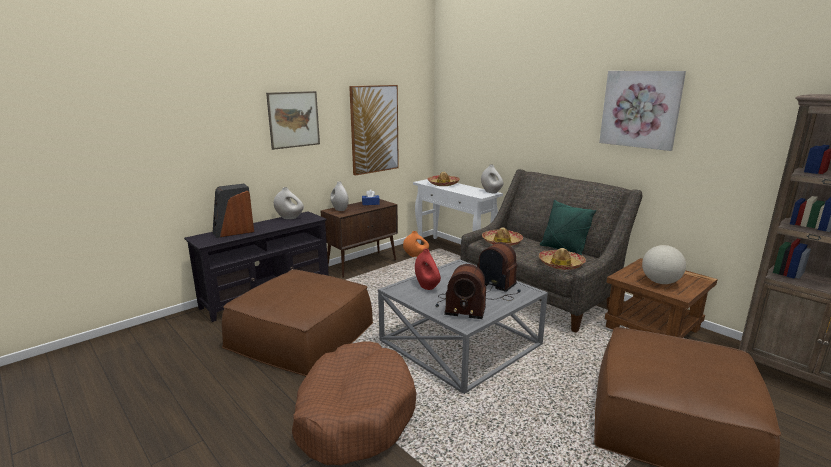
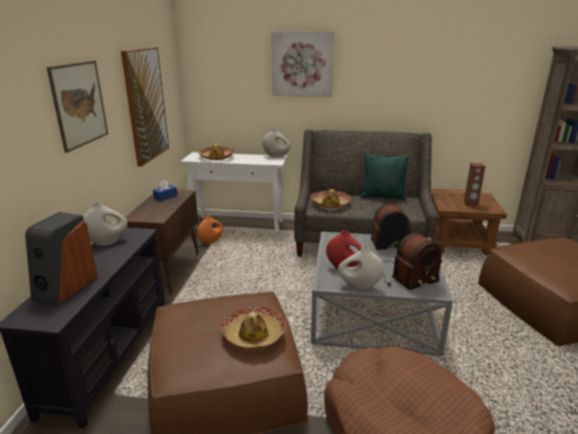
camera: 40 degrees left, 5 degrees up
white vase [330,181,349,211] -> white vase moved to [338,246,384,290]
hat [539,248,586,270] -> hat moved to [221,307,286,349]
picture [599,71,686,151] -> picture moved to [271,31,335,97]
globe [642,245,686,284] -> brown speaker [464,163,486,206]

